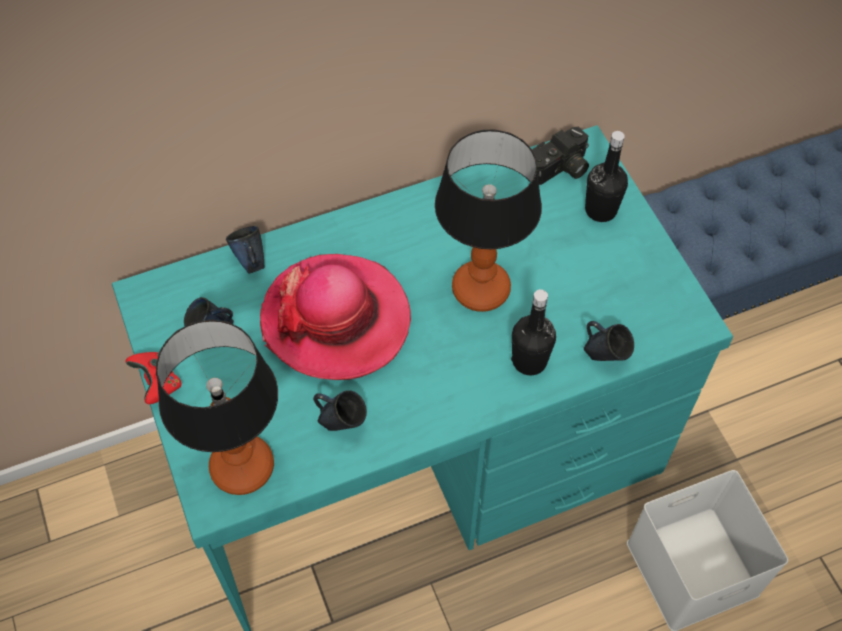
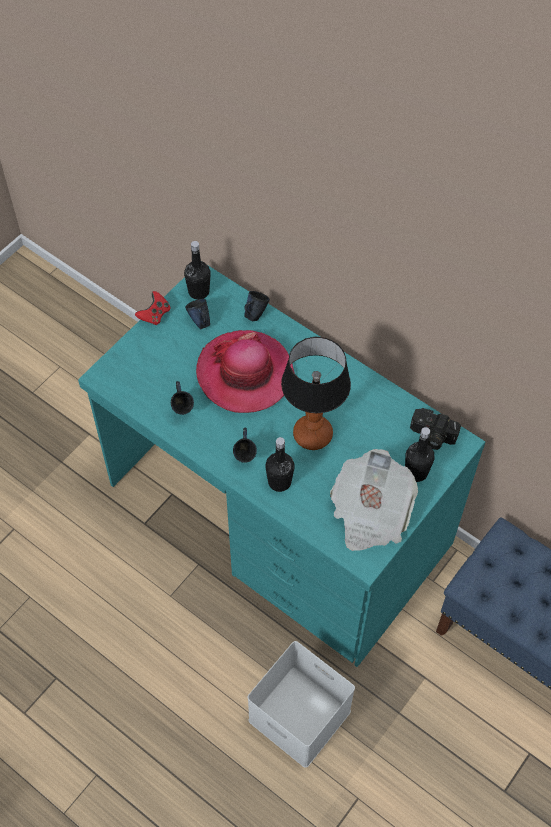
camera: 60 degrees right, 0 degrees up
table lamp [156,319,278,495] -> none
blue mug [584,321,634,361] -> blue mug moved to [233,428,257,463]
none -> black bottle [184,241,211,300]
none -> newspaper [330,449,418,551]

